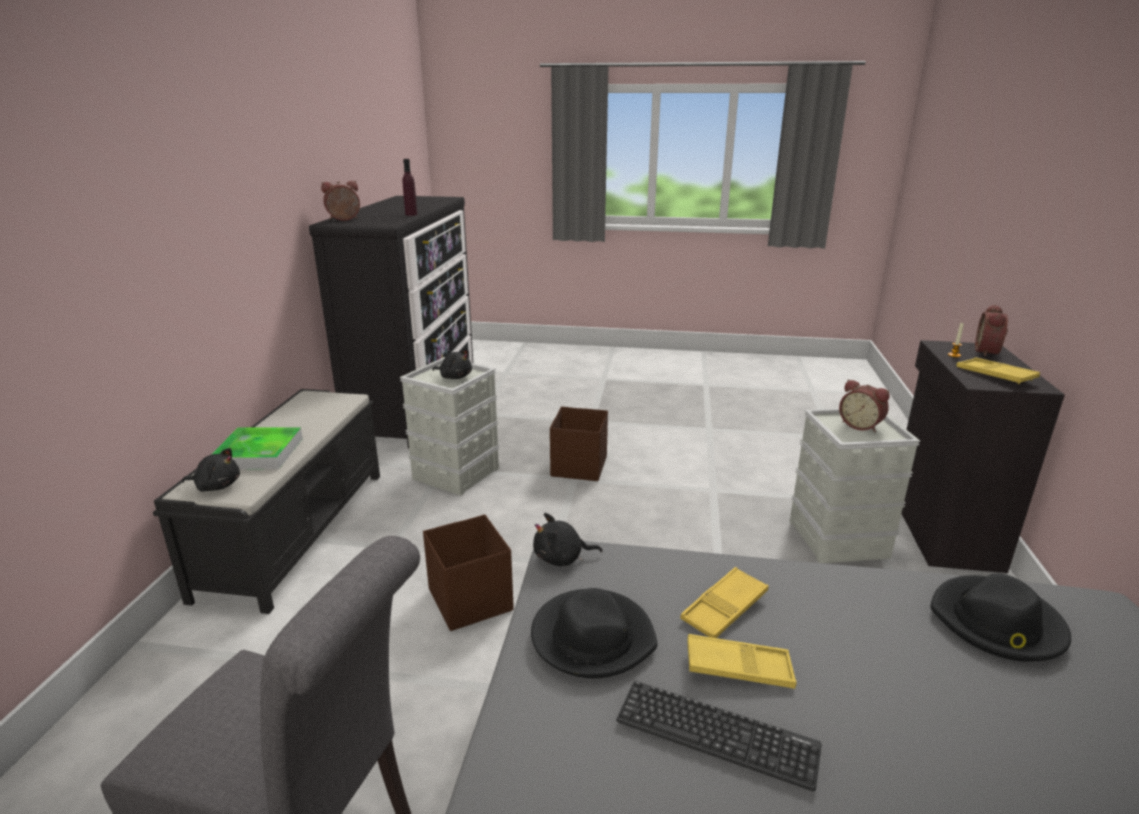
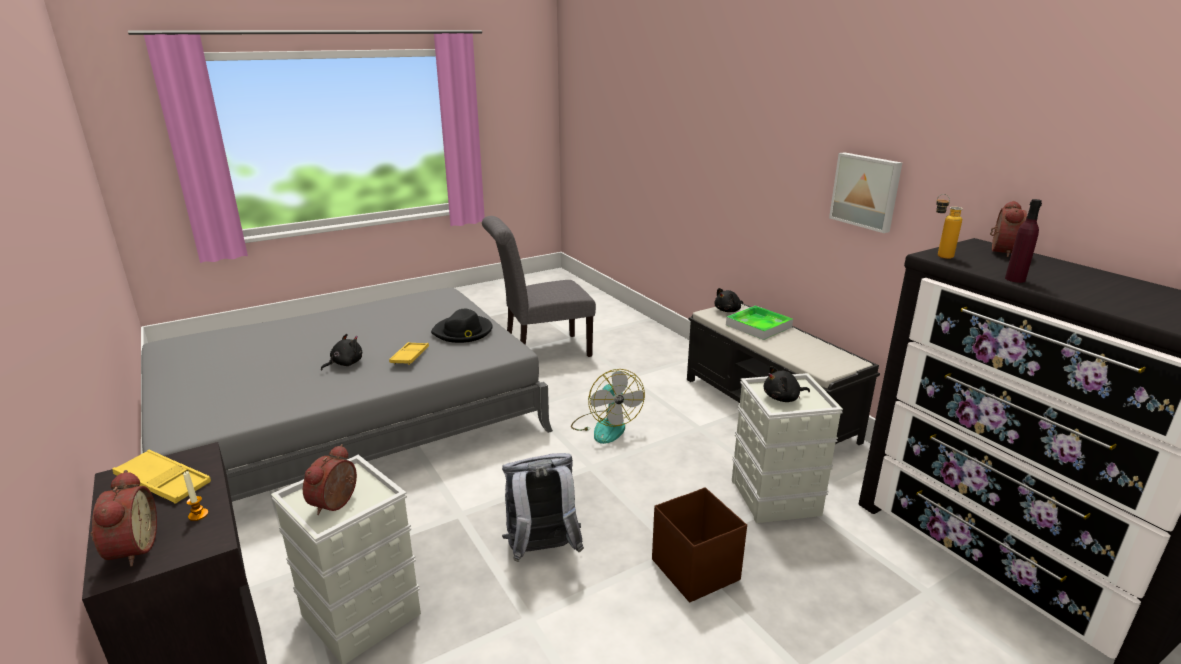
camera: 140 degrees right, 0 degrees up
brown storage box [423,514,514,631] -> fan [571,369,645,444]
black plush toy [533,513,602,566] -> black plush toy moved to [321,334,362,370]
keyboard [616,681,821,792] -> none
yellow tray [687,634,797,689] -> none
alarm clock [839,379,890,433] -> alarm clock turned 75 degrees counterclockwise [303,444,357,515]
black hat [930,573,1071,662] -> none
none -> grey backpack [502,453,584,562]
none -> picture [829,152,902,233]
none -> bottle [936,194,963,259]

